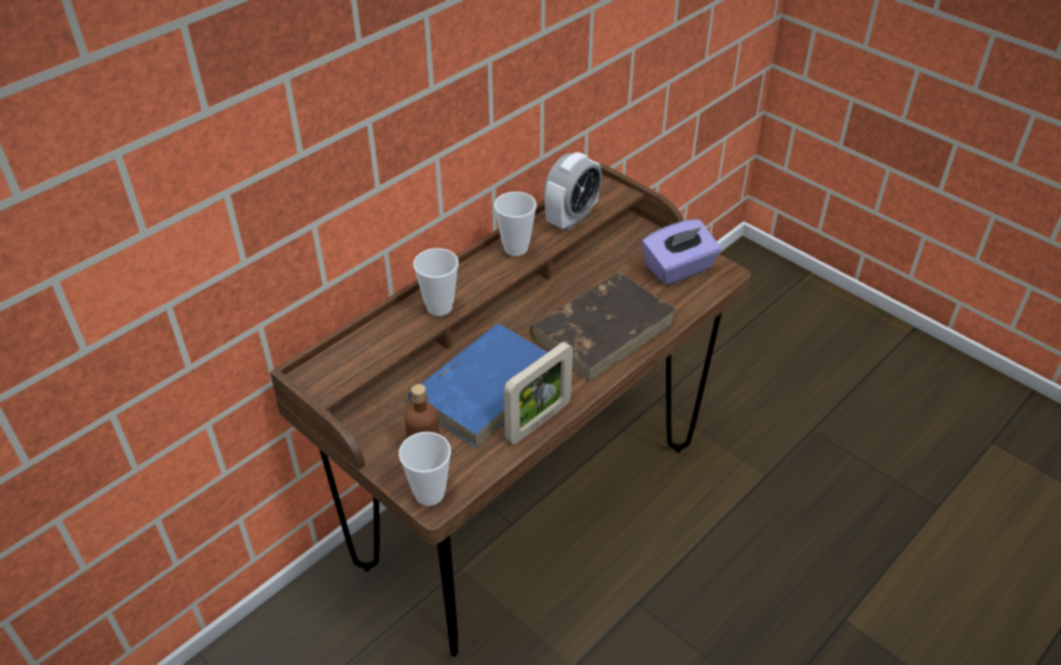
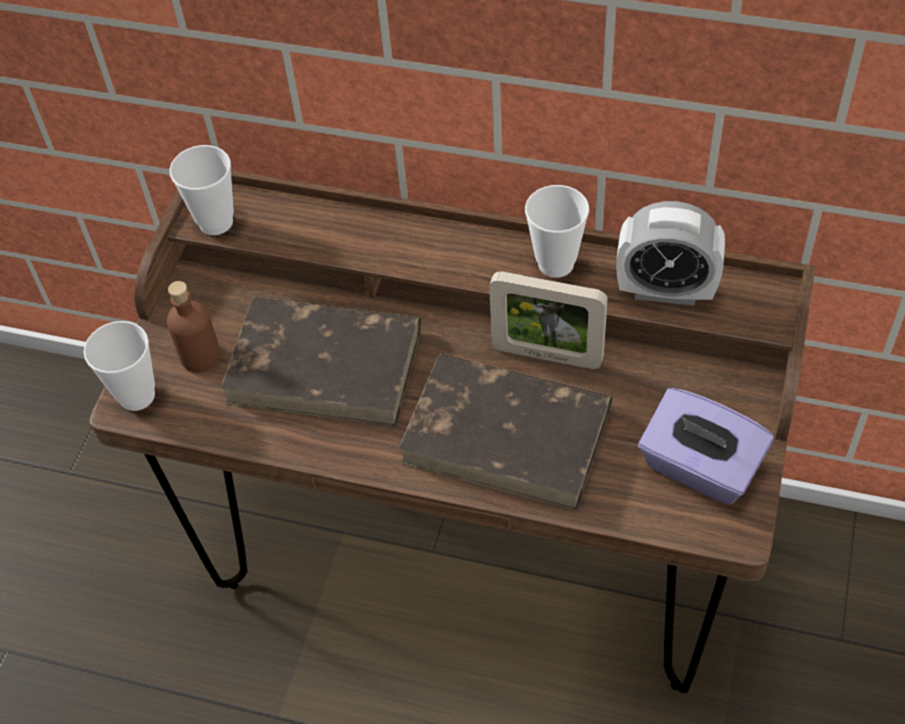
camera: 65 degrees right, 10 degrees up
blue book [408,324,548,448] -> brown book [220,297,421,427]
cup [413,248,459,316] -> cup moved to [169,145,234,235]
picture frame [504,342,573,445] -> picture frame moved to [489,271,608,369]

